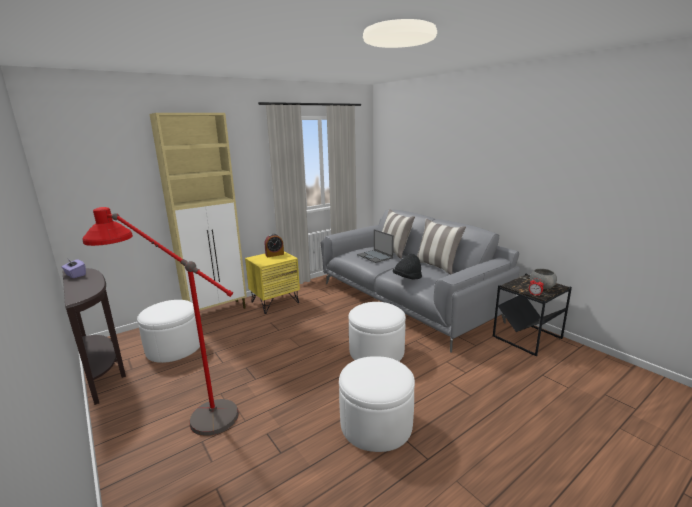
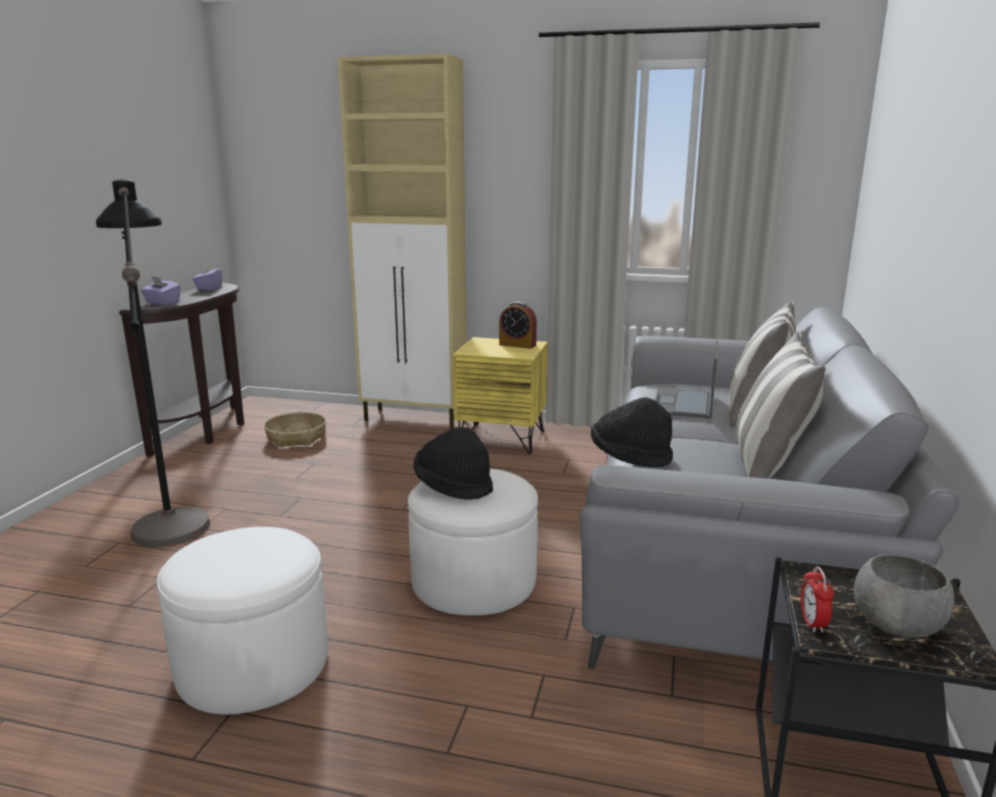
camera: 50 degrees right, 0 degrees up
red floor lamp [83,207,239,436] -> black floor lamp [96,179,210,547]
white ottoman [137,300,200,363] -> basket [264,412,326,447]
none -> purple tissue box [141,276,181,306]
none -> black hat [413,427,493,500]

